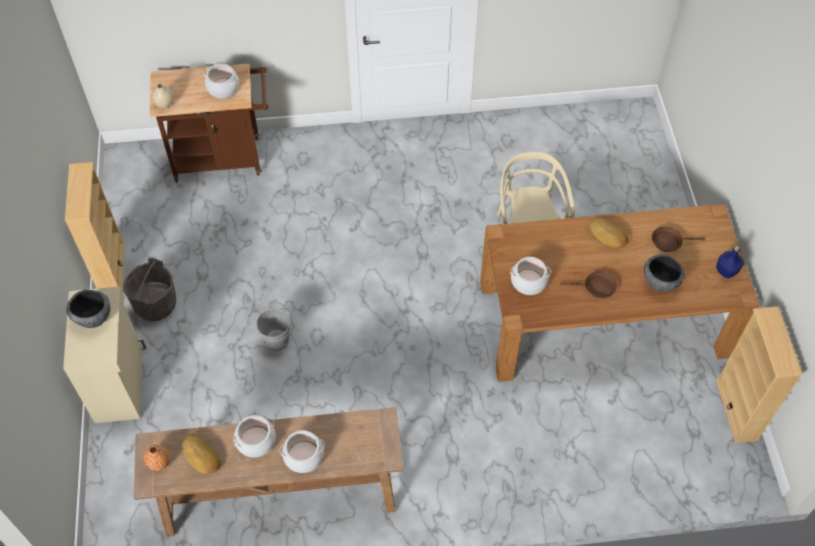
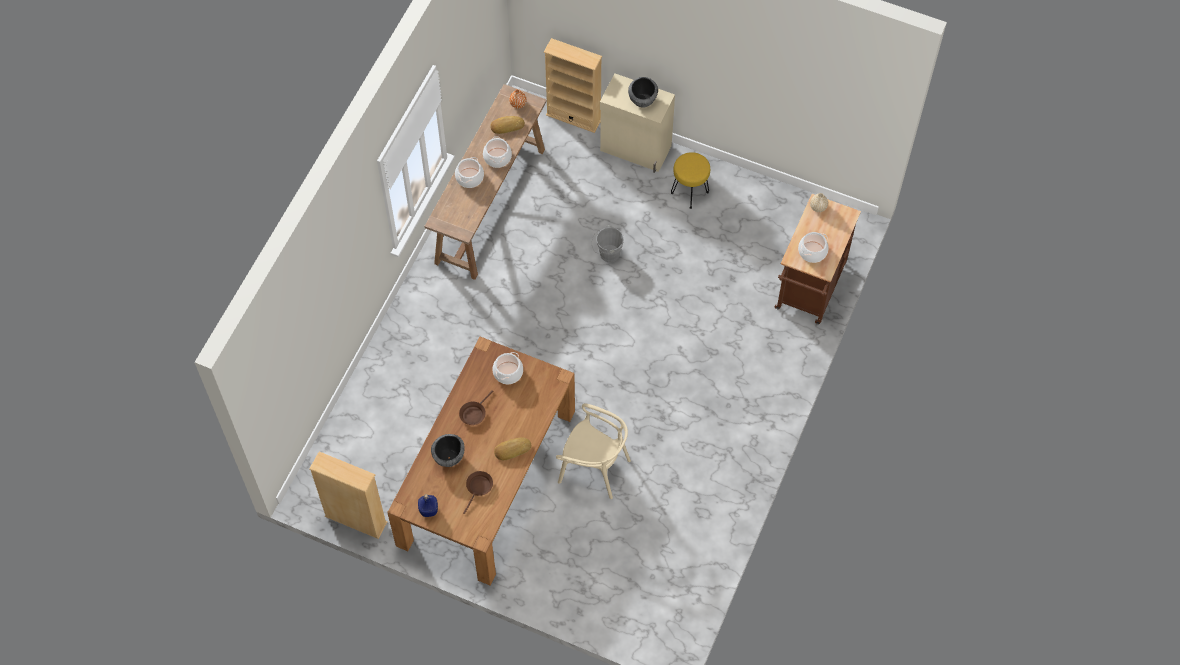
camera: 120 degrees right, 5 degrees up
beige bookcase [65,162,125,292] -> beige bookcase moved to [544,38,602,133]
grey bucket [123,258,176,321] -> yellow stool [671,152,710,209]

